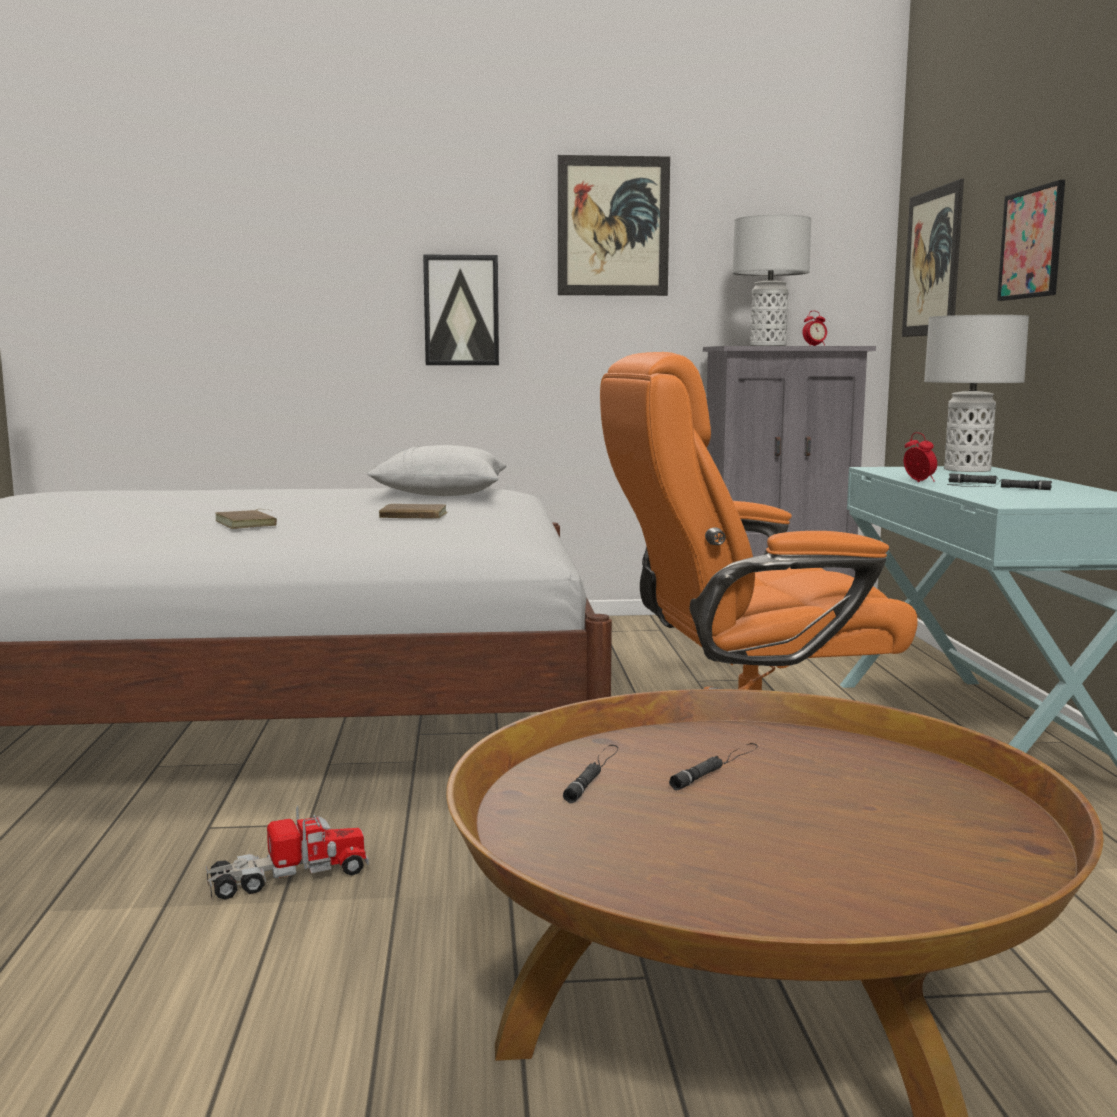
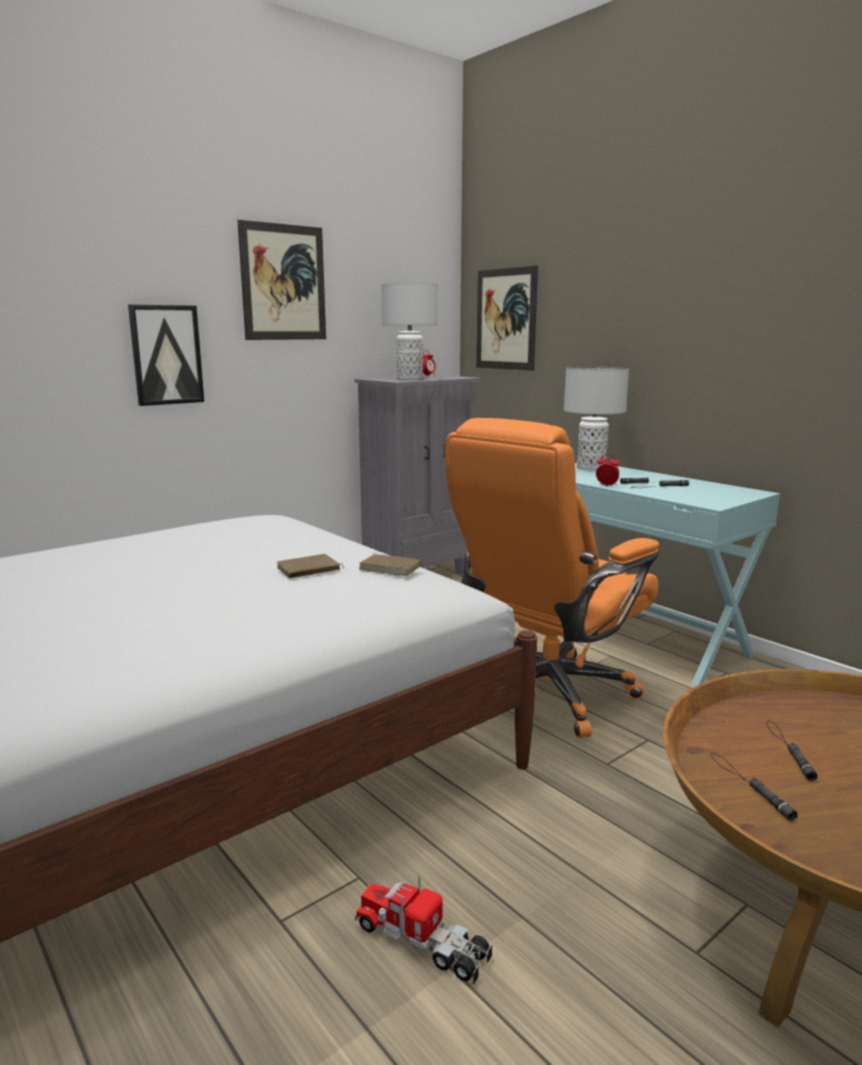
camera: 35 degrees left, 5 degrees up
toy truck [206,806,369,900] -> toy truck turned 90 degrees counterclockwise [354,876,493,985]
brown book [215,509,277,529] -> brown book moved to [359,551,422,576]
grey pillow [367,445,506,496] -> none
picture [997,180,1065,301] -> none

